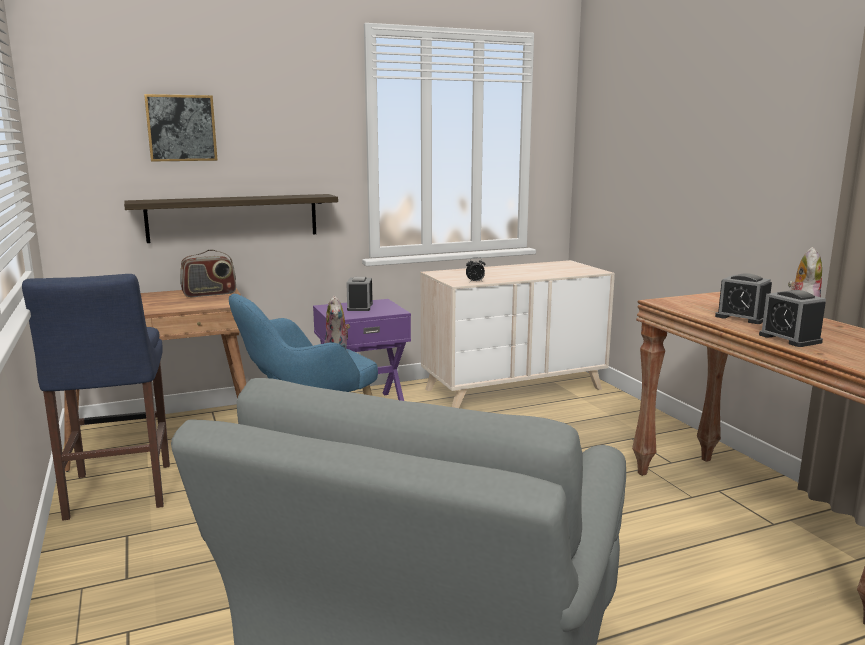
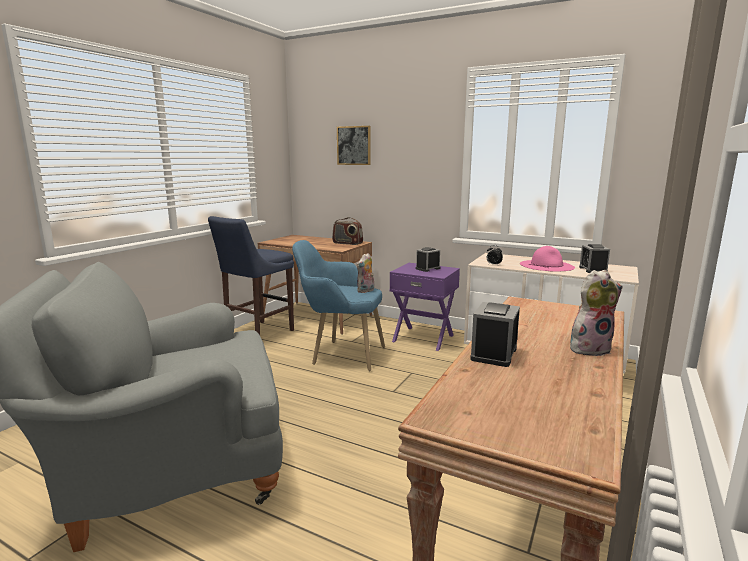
camera: 50 degrees right, 0 degrees up
shelf [124,194,338,243] -> none
alarm clock [715,273,772,324] -> alarm clock moved to [579,244,610,273]
none -> pink hat [520,246,575,272]

